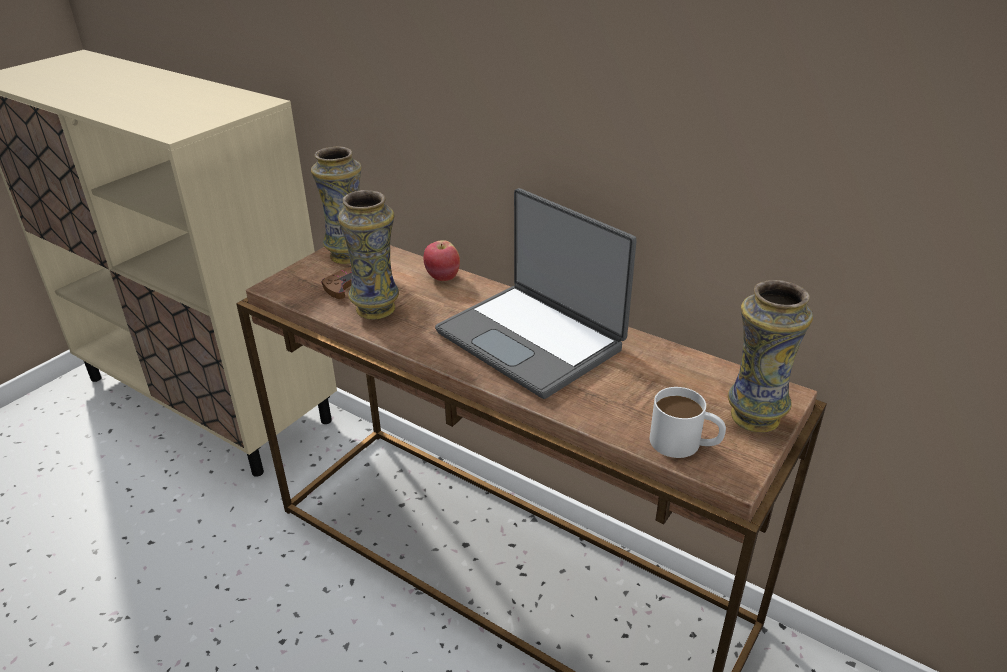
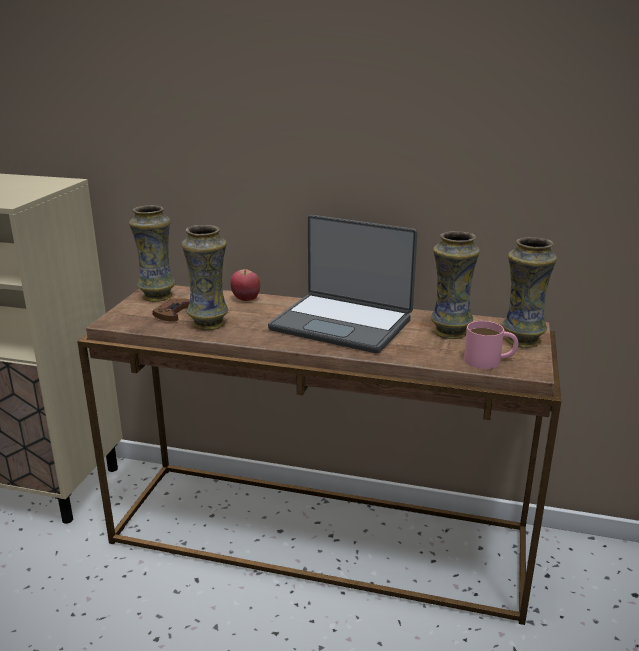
camera: 20 degrees left, 10 degrees down
white mug [650,387,726,458] -> pink mug [464,321,518,369]
none -> vase [431,231,480,339]

